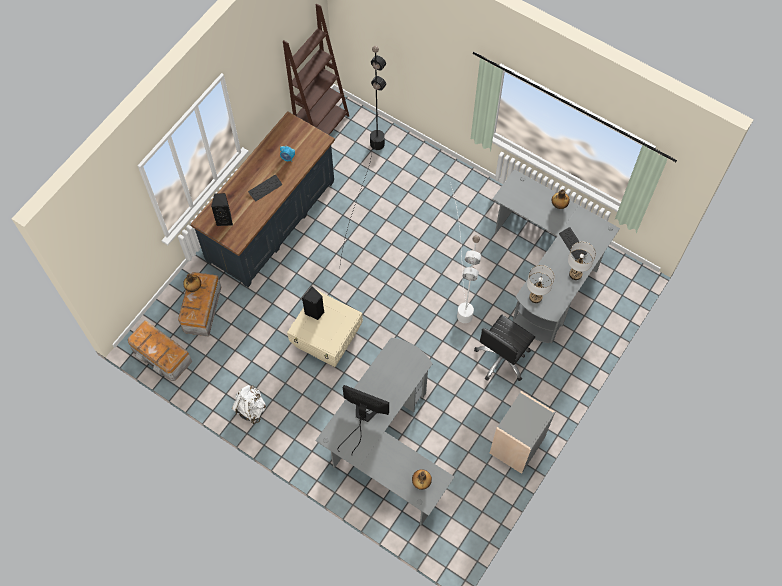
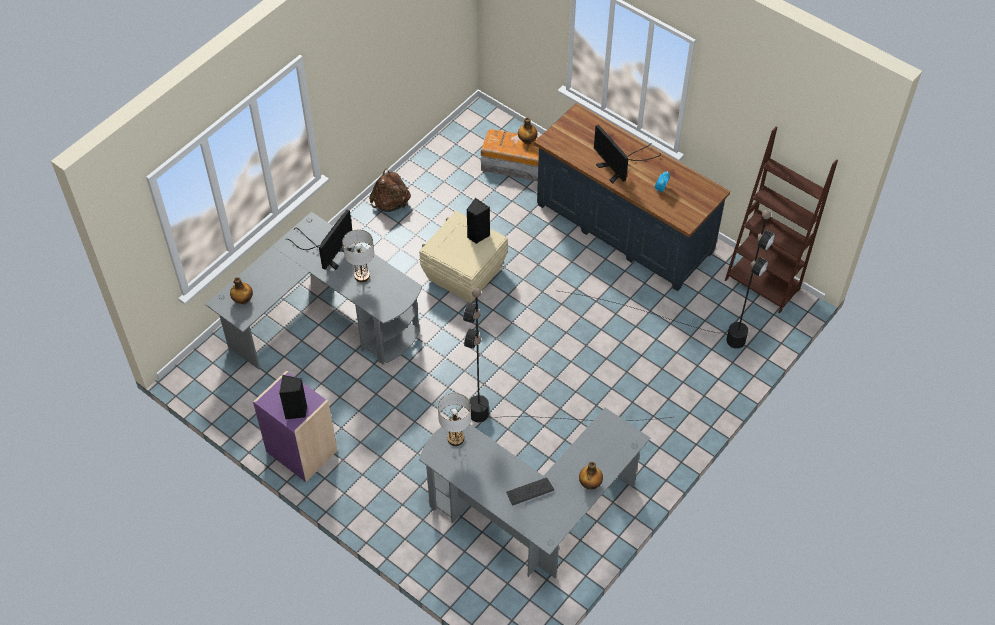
camera: 95 degrees right, 10 degrees down
storage box [128,320,192,381] -> none
black speaker [211,193,233,226] -> black speaker moved to [279,375,307,420]
white backpack [232,385,266,424] -> brown backpack [369,169,411,212]
keyboard [248,175,282,201] -> monitor [594,125,661,184]
white floor lamp [451,186,481,323] -> black floor lamp [463,288,671,423]
black office chair [474,315,535,381] -> none
grey bookcase [490,391,555,474] -> purple bookcase [253,370,337,482]
table lamp [568,242,596,280] -> table lamp moved to [343,229,374,282]

